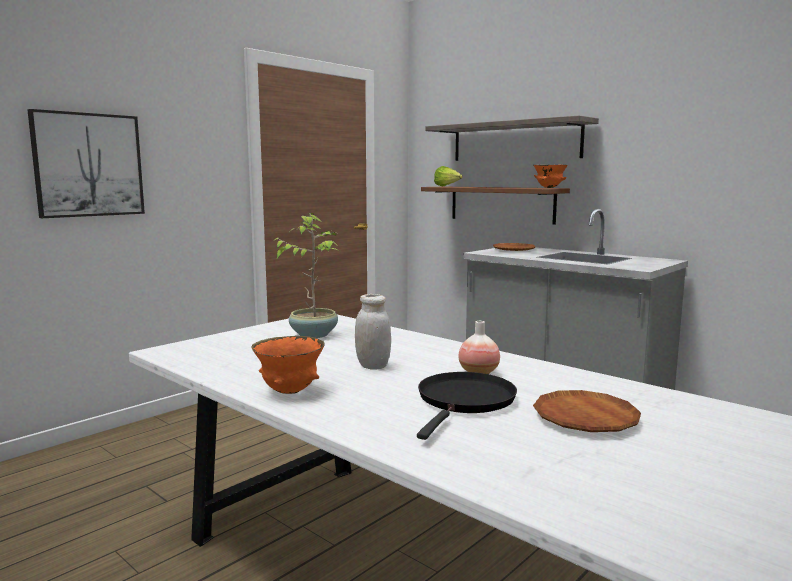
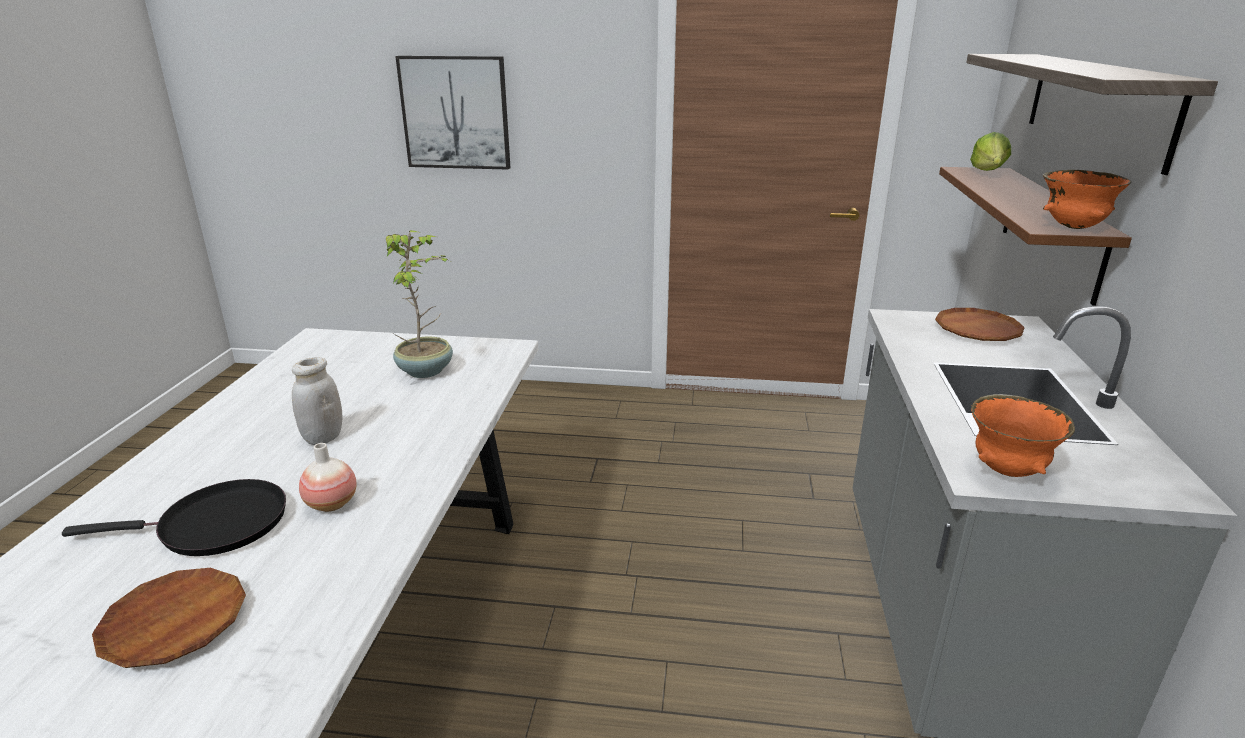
camera: 55 degrees right, 15 degrees up
orange bowl [251,336,325,394] -> orange bowl moved to [971,394,1075,477]

